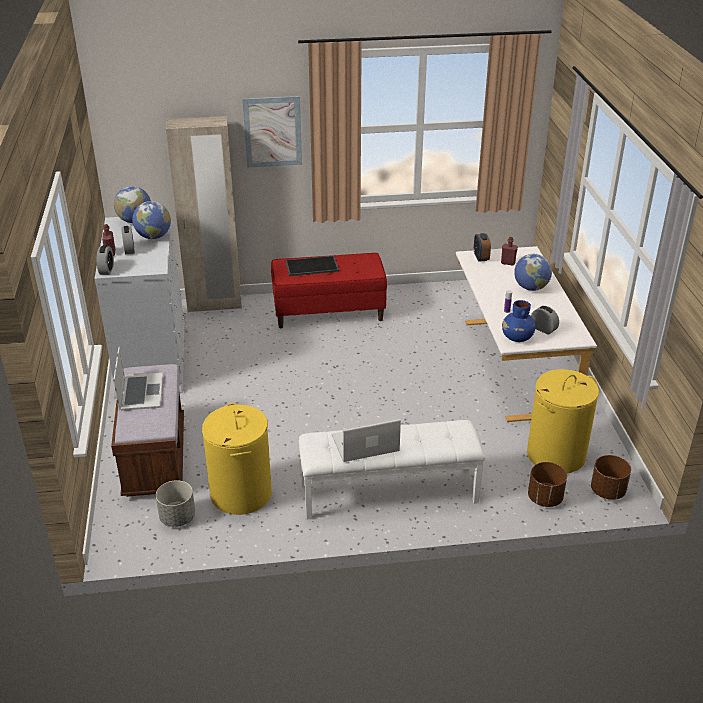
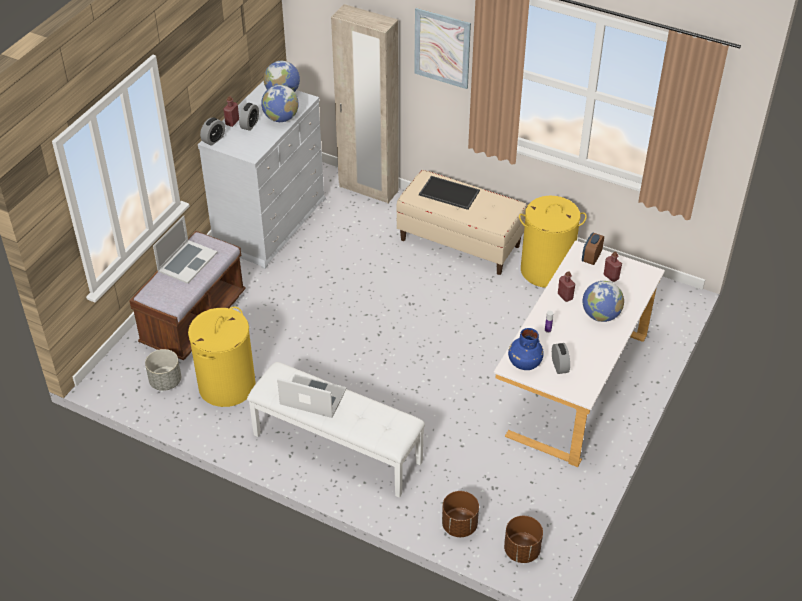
camera: 35 degrees right, 10 degrees up
red bench [271,253,387,328] -> beige bench [396,170,527,275]
yellow laundry basket [527,369,599,474] -> yellow laundry basket moved to [519,196,587,288]
none -> red bottle [558,271,575,302]

